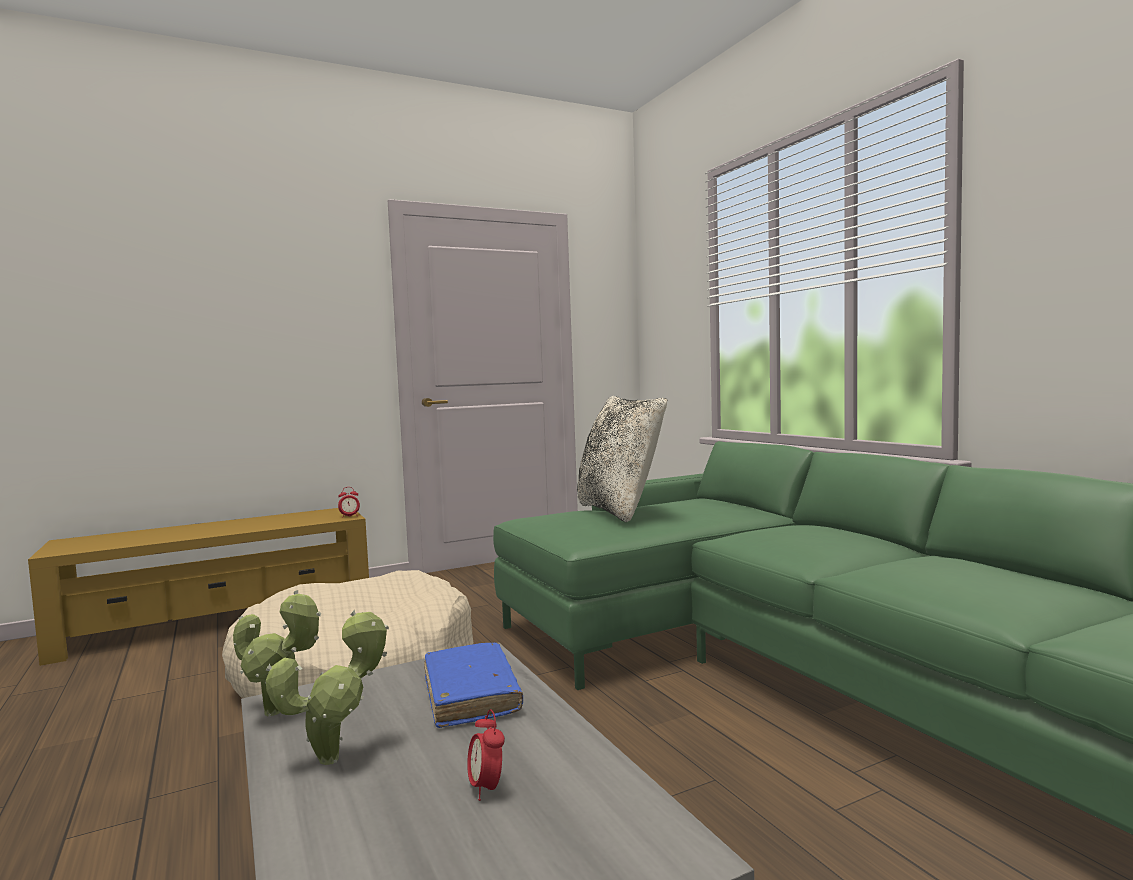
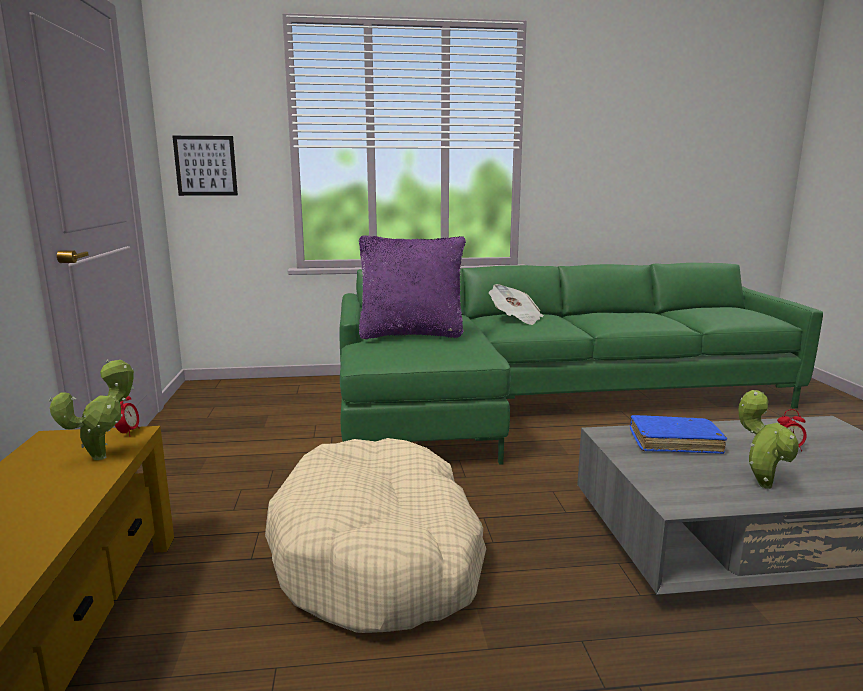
camera: 70 degrees left, 10 degrees up
potted plant [233,590,321,717] -> potted plant moved to [49,360,134,460]
beige pillow [577,395,667,523] -> purple pillow [359,235,466,339]
none -> picture [172,136,238,196]
none -> newspaper [489,284,544,325]

